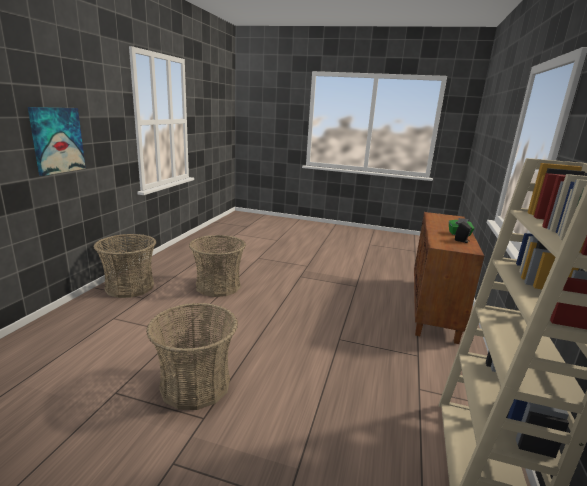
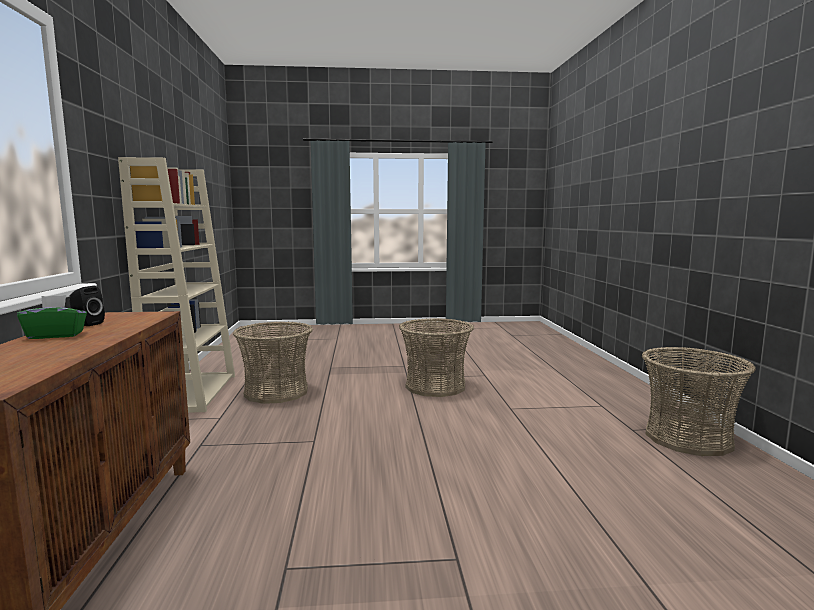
camera: 160 degrees right, 10 degrees down
picture [28,107,86,176] -> none
basket [189,235,246,297] -> basket moved to [233,321,313,404]

